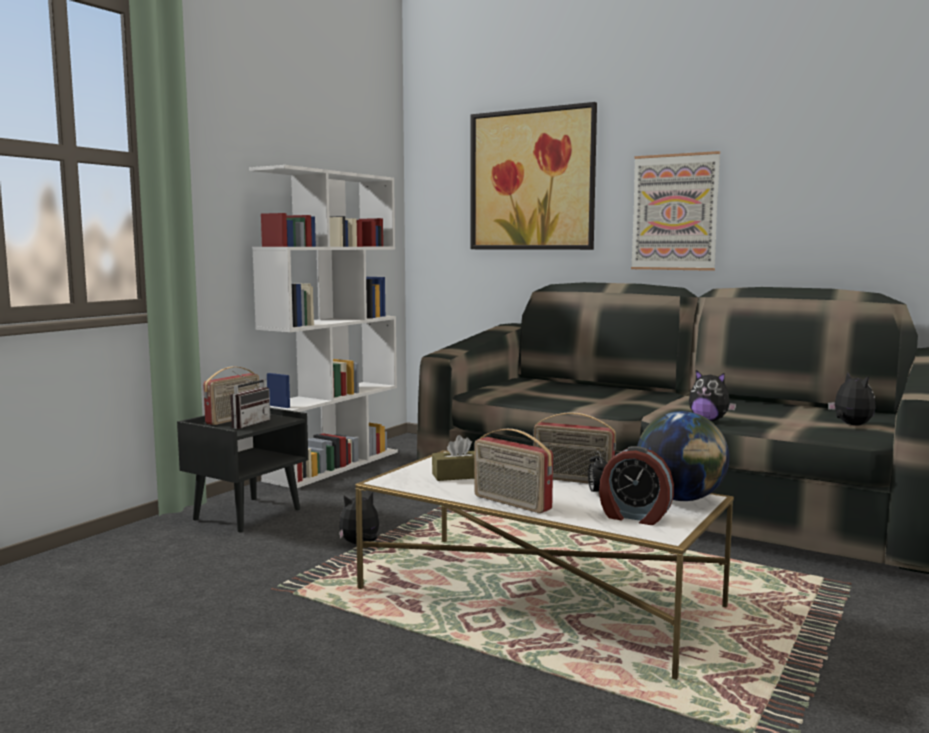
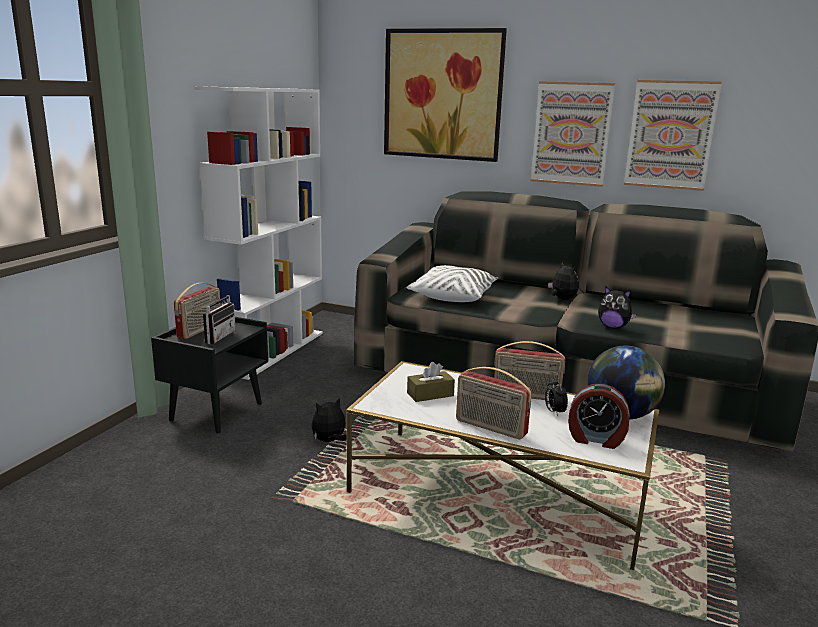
camera: 10 degrees left, 10 degrees up
plush toy [828,372,876,425] -> plush toy moved to [548,262,579,300]
none -> white pillow [407,265,498,302]
none -> picture [624,80,722,191]

